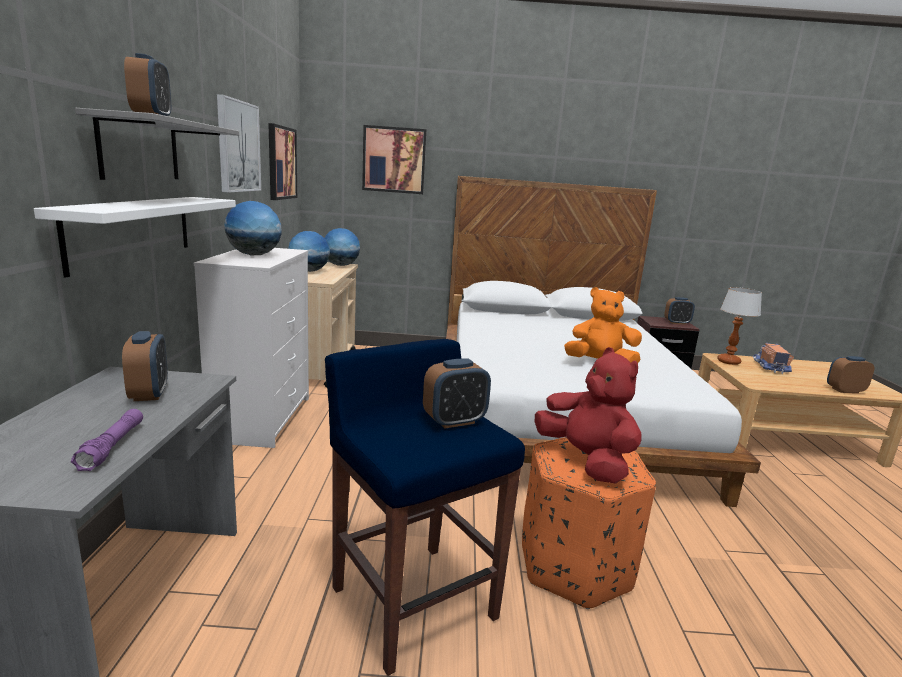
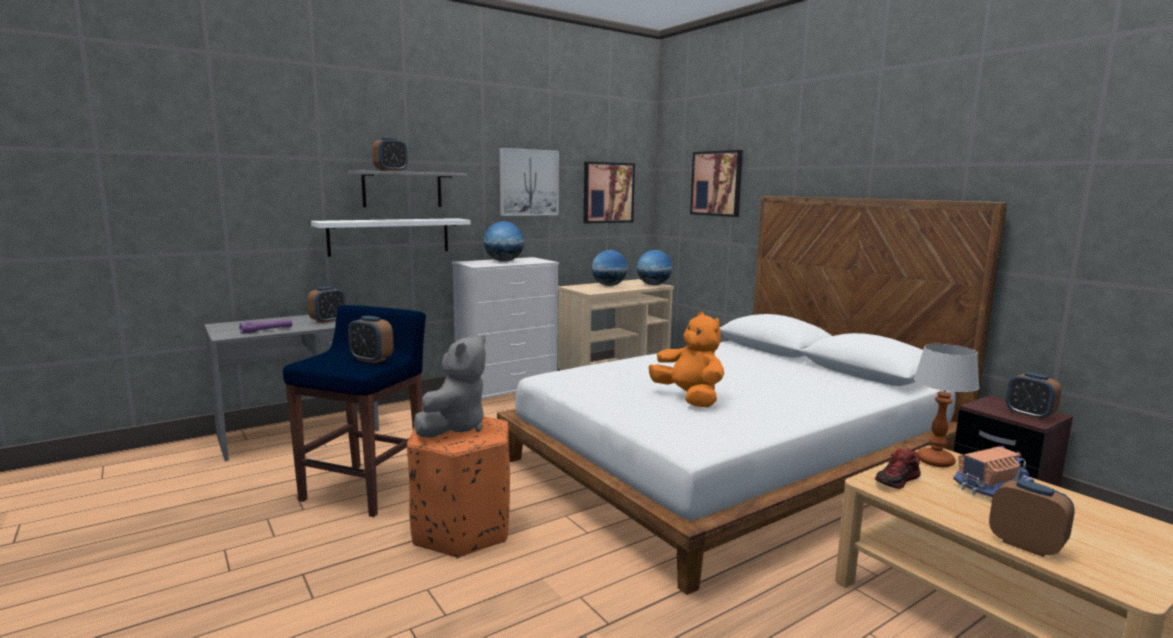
camera: 55 degrees right, 5 degrees down
red plush toy [535,347,642,483] -> grey plush toy [414,335,486,438]
none -> shoe [875,449,921,489]

